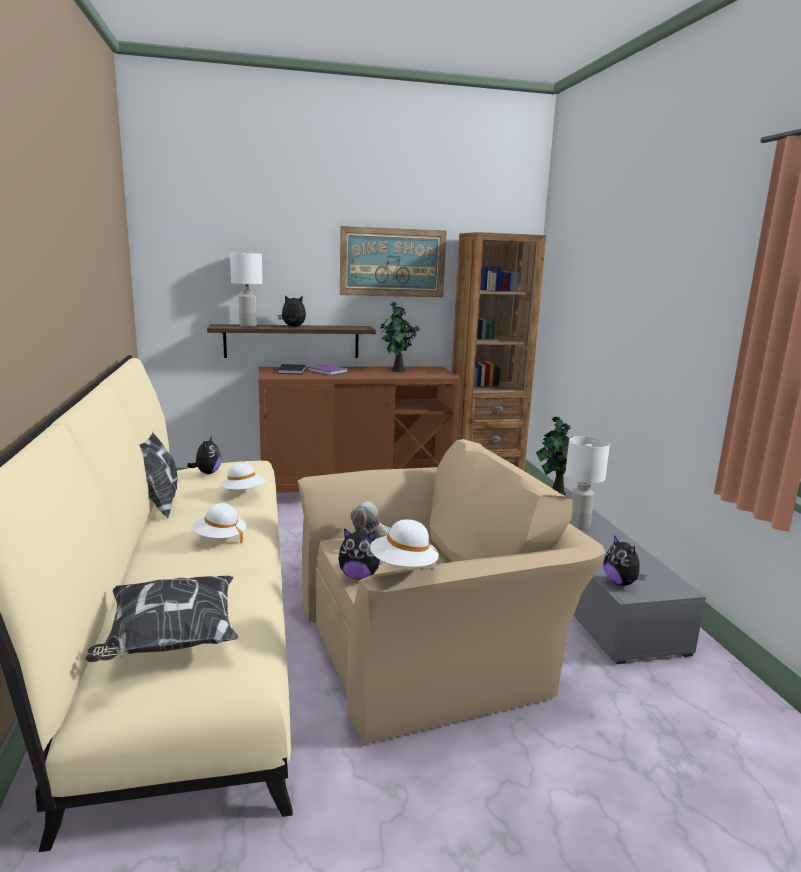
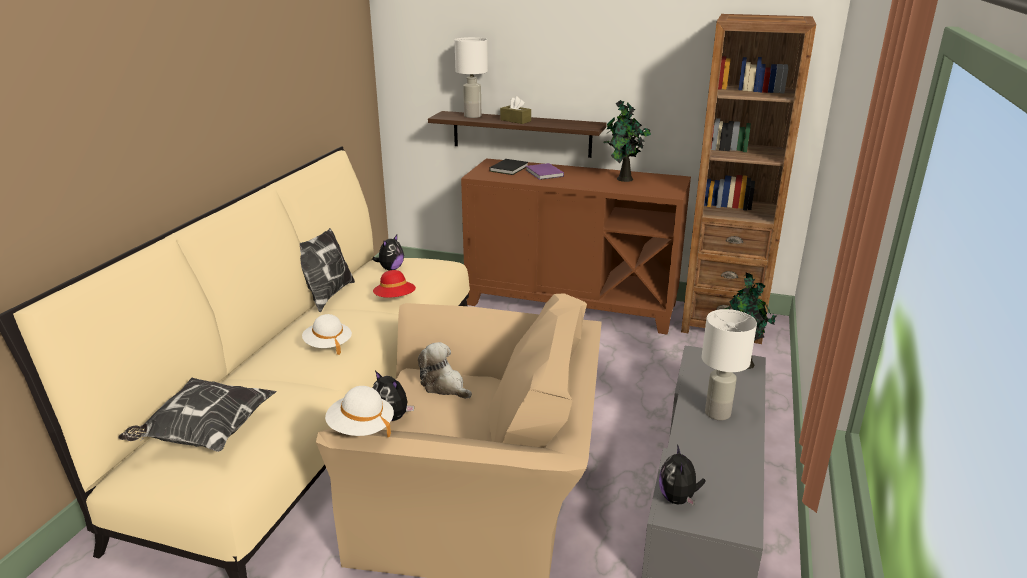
camera: 30 degrees right, 10 degrees up
white hat [220,463,266,489] -> red hat [373,270,416,298]
plush toy [278,295,306,327] -> brown tissue box [500,96,531,124]
picture [340,226,447,297] -> none

